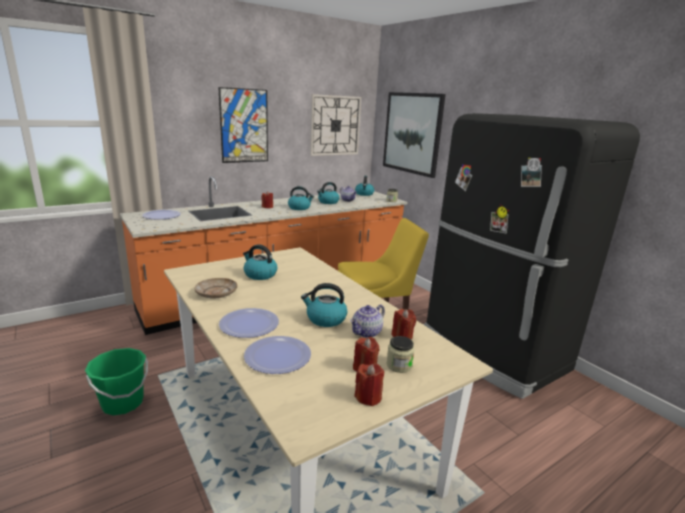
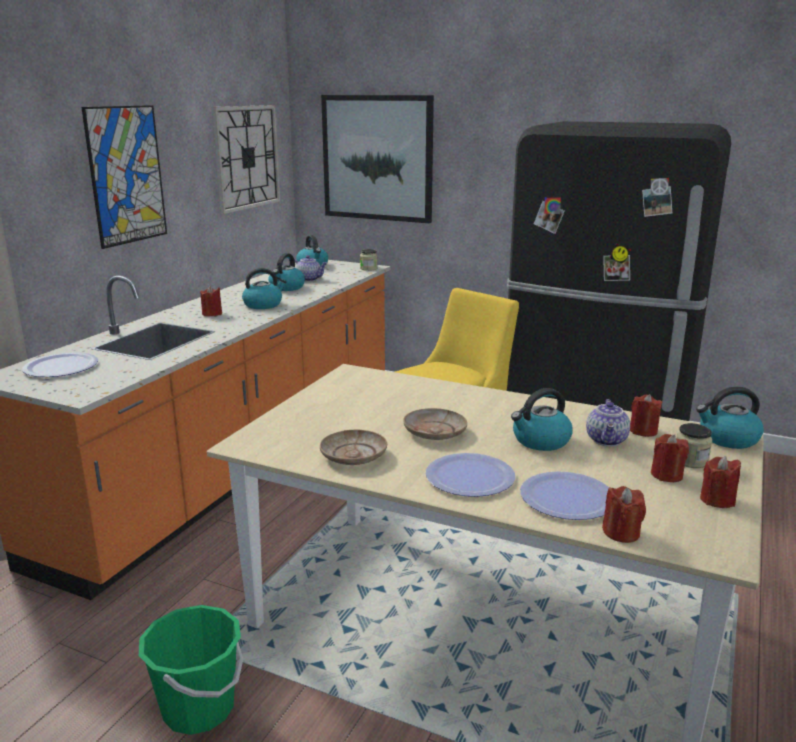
camera: 30 degrees left, 0 degrees up
kettle [243,244,277,280] -> kettle moved to [696,387,764,449]
none -> beige plate [403,408,467,440]
none -> red candle [602,486,646,543]

